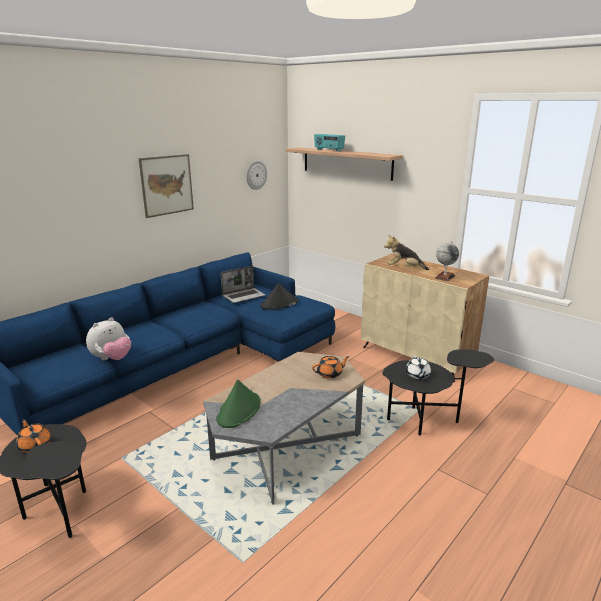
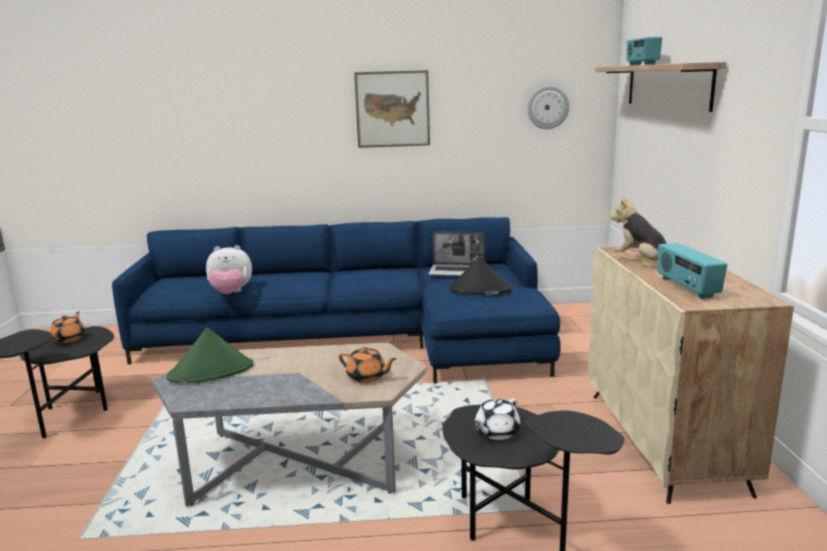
camera: 45 degrees right, 5 degrees down
globe [435,241,459,281] -> radio [658,243,727,299]

